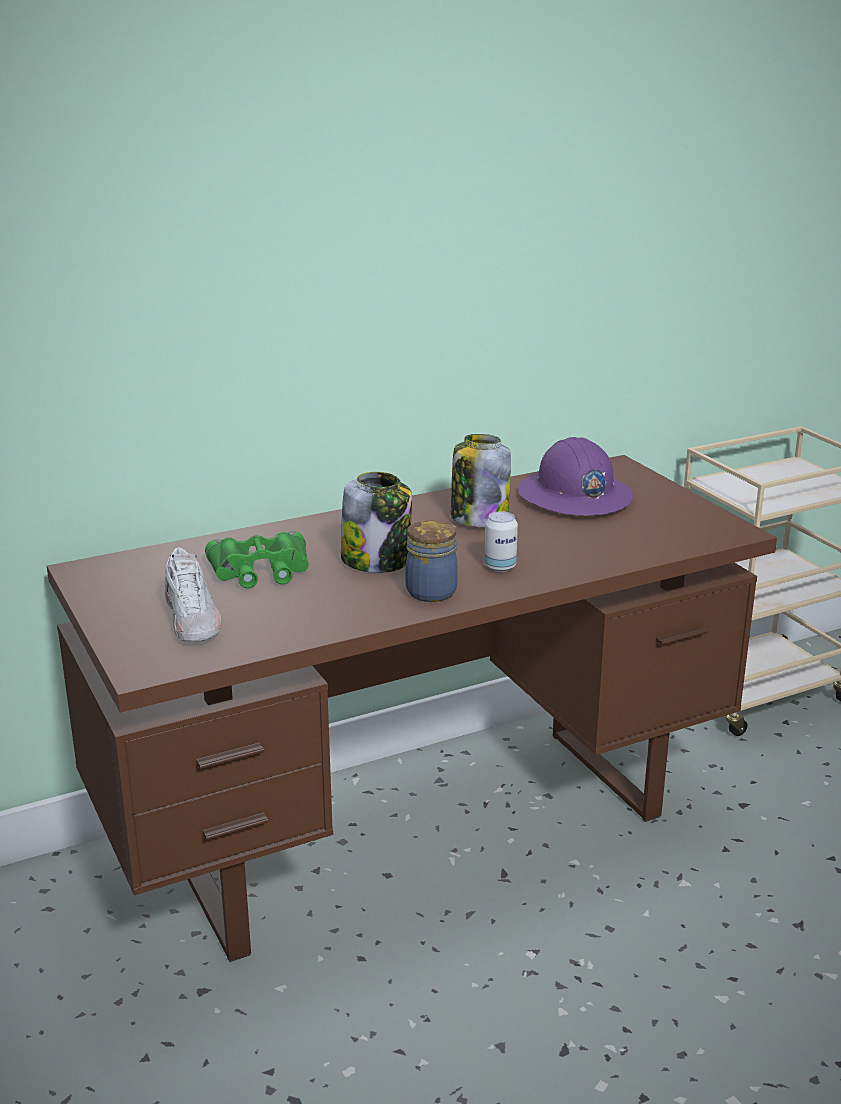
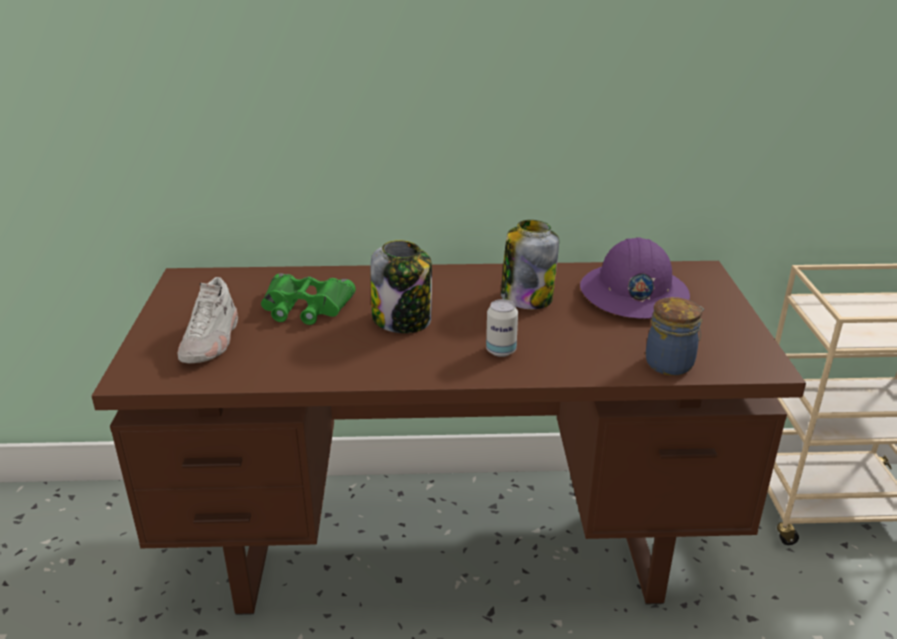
camera: 25 degrees right, 5 degrees up
jar [406,520,458,602] -> jar moved to [646,297,704,376]

